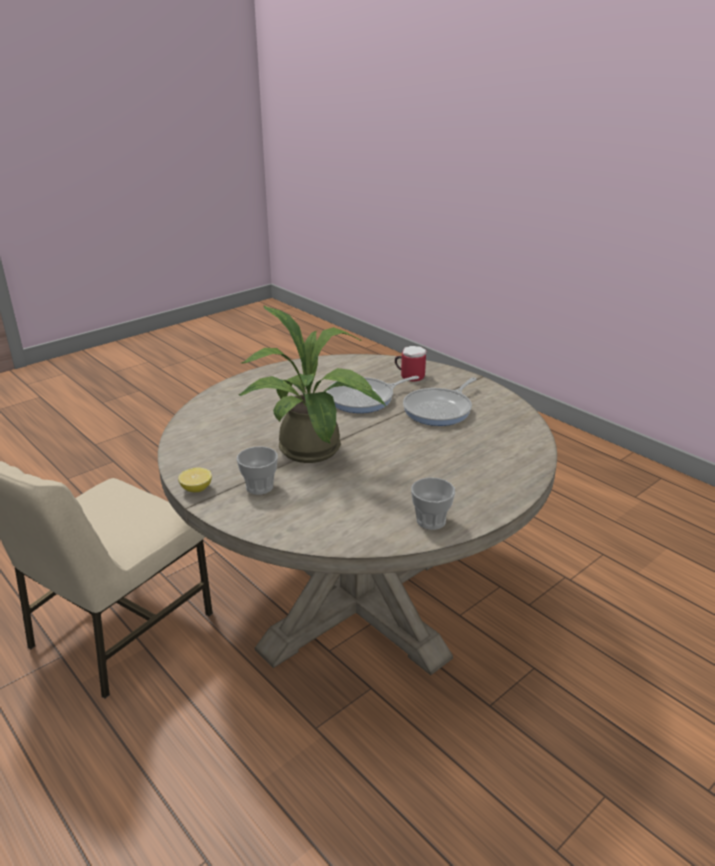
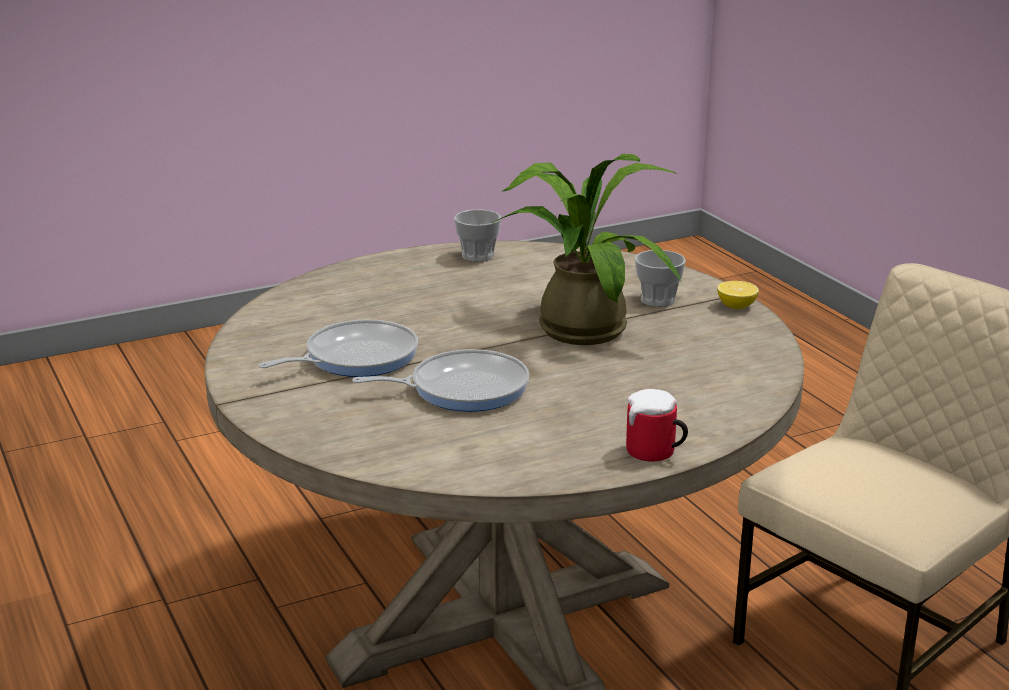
camera: 165 degrees left, 5 degrees down
mug [395,346,427,381] -> mug moved to [626,389,688,462]

